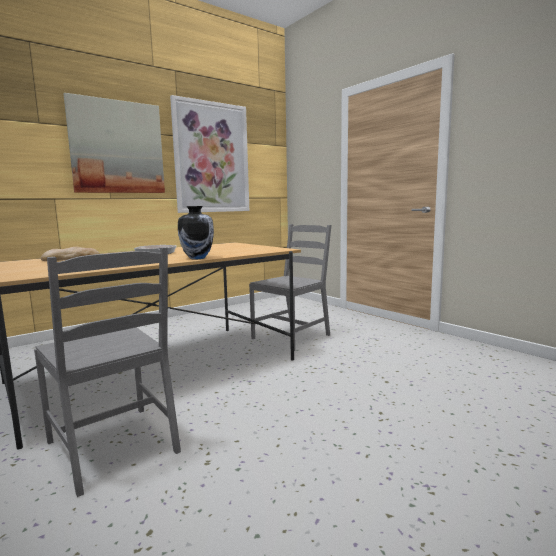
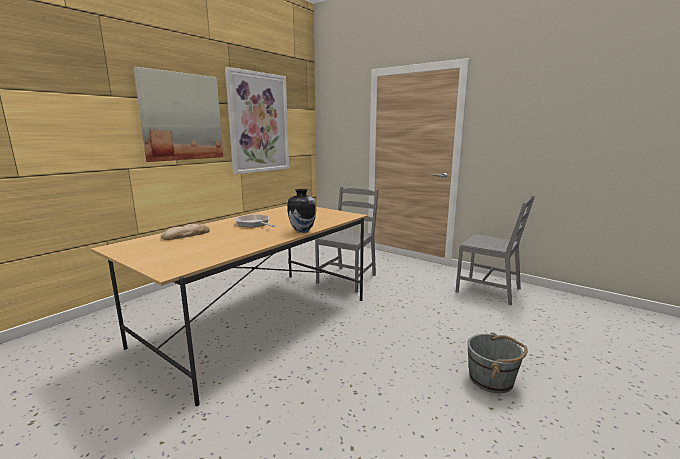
camera: 15 degrees left, 5 degrees up
grey chair [34,247,181,497] -> grey chair moved to [456,196,535,305]
none -> grey bucket [467,333,528,393]

